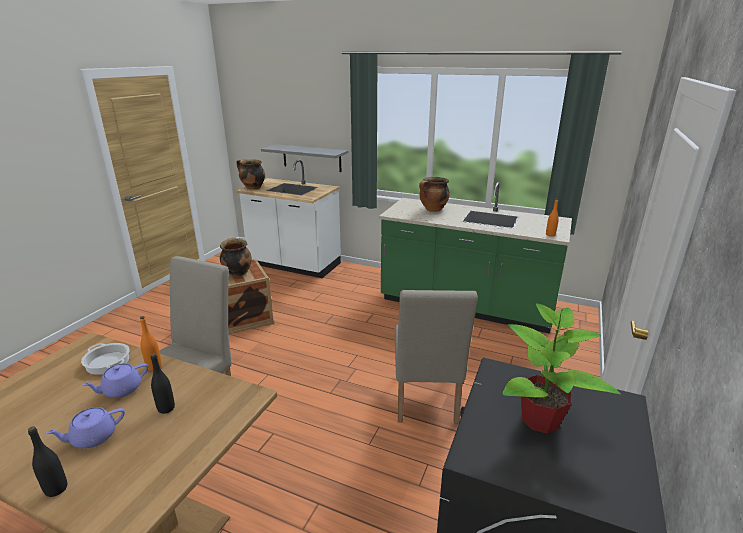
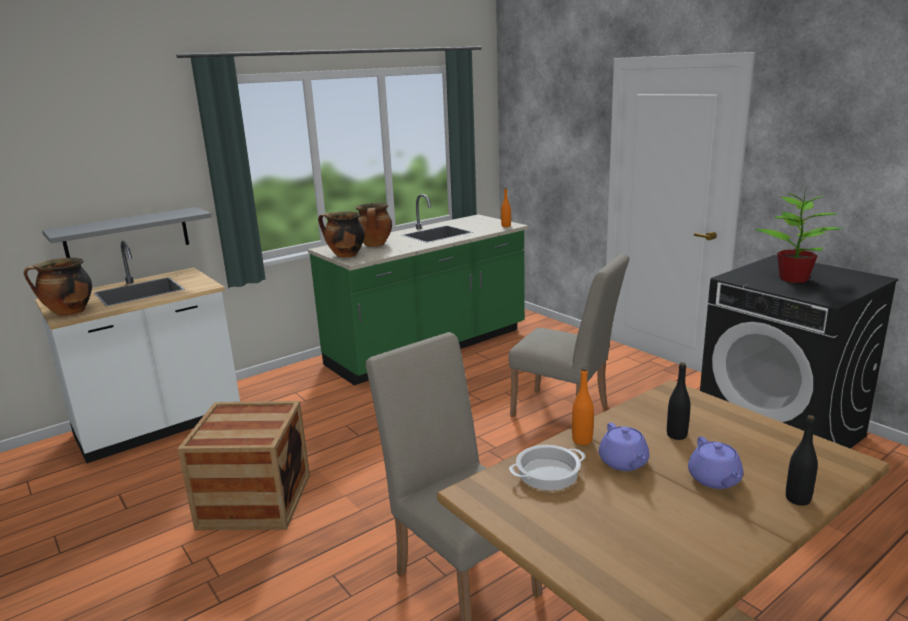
camera: 60 degrees left, 5 degrees down
cooking pot [220,238,252,277] -> cooking pot moved to [318,211,365,258]

